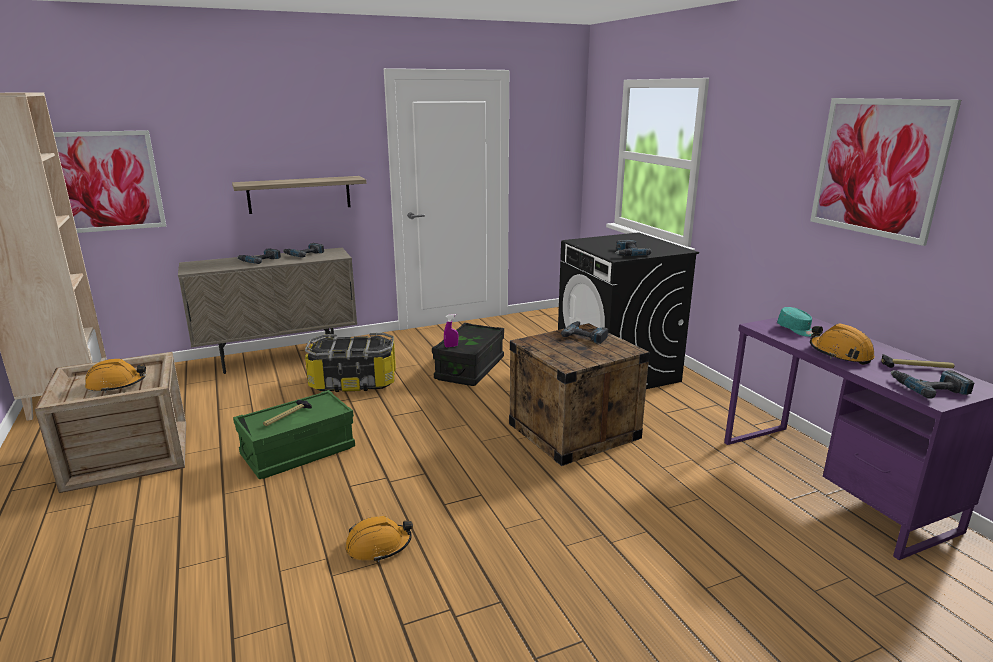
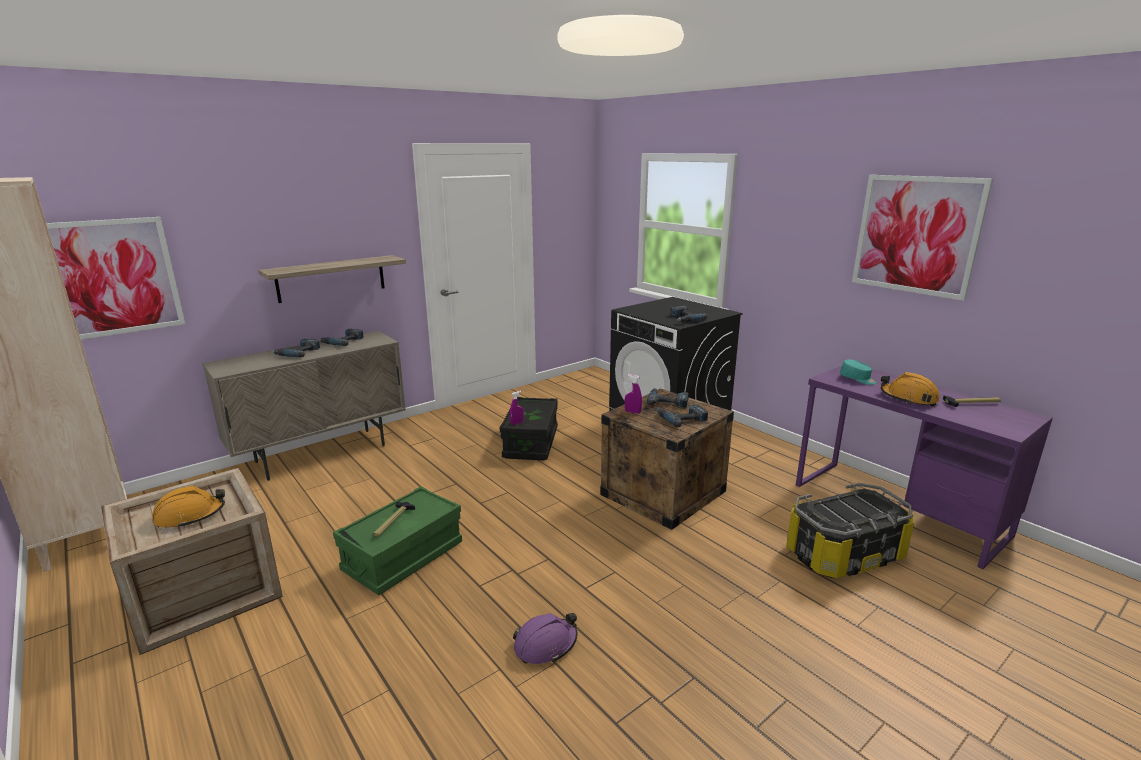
camera: 15 degrees left, 0 degrees up
storage box [305,333,396,392] -> storage box moved to [786,483,914,578]
orange hard hat [345,516,413,562] -> purple hard hat [513,613,578,664]
power drill [891,370,975,399] -> power drill moved to [657,404,708,427]
none -> purple spray bottle [625,375,642,414]

